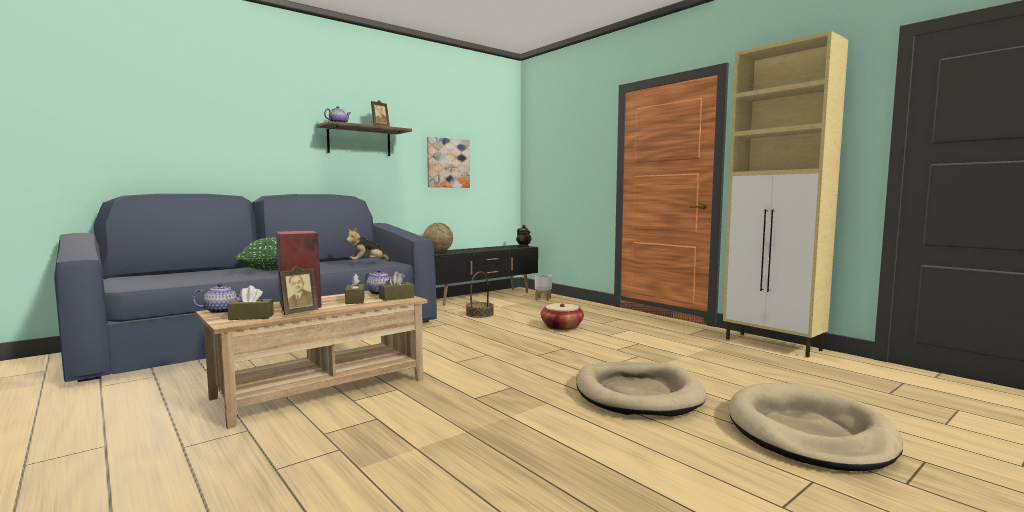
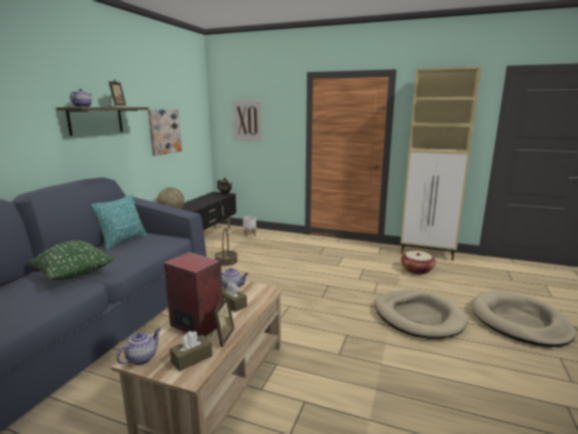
camera: 30 degrees left, 10 degrees up
plush toy [346,228,391,261] -> none
brown tissue box [379,271,414,301] -> none
basket [541,303,584,331] -> basket moved to [401,251,436,274]
none -> turquoise pillow [91,194,147,250]
none -> picture [232,100,263,141]

